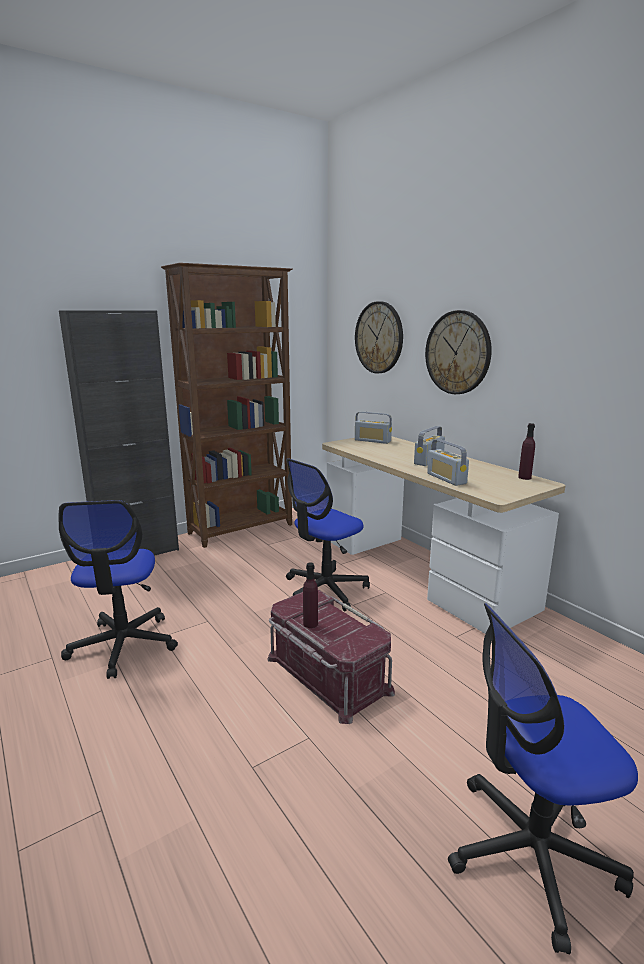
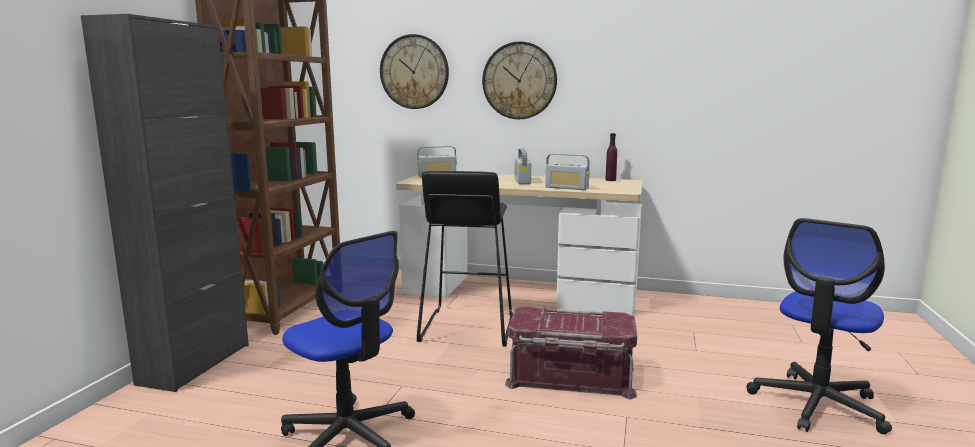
camera: 40 degrees left, 5 degrees down
office chair [286,458,370,611] -> black stool [417,171,513,347]
purple bottle [303,562,318,628] -> none

